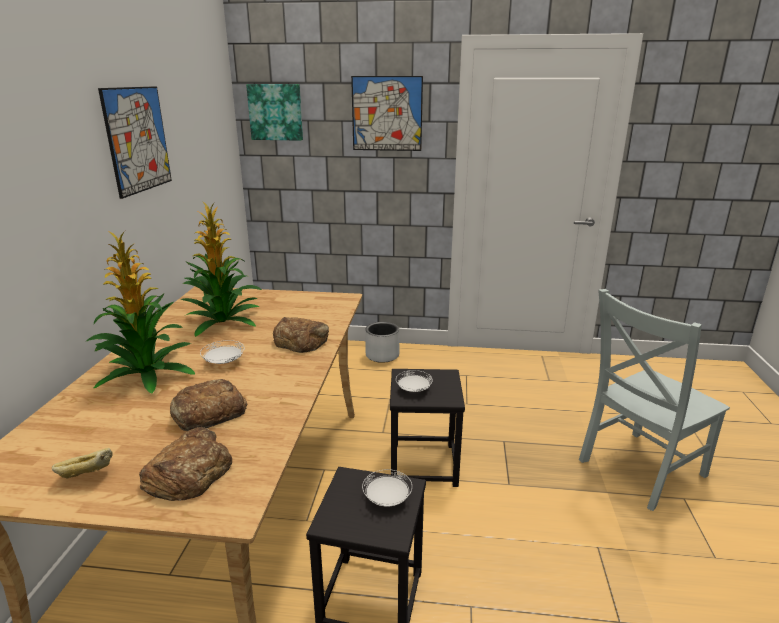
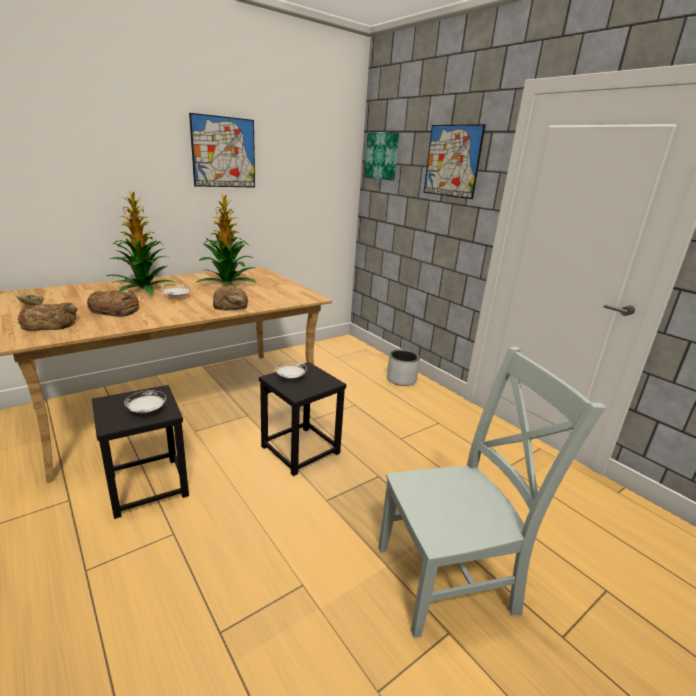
camera: 45 degrees right, 0 degrees up
grey chair [579,289,730,511] -> grey chair turned 150 degrees clockwise [378,346,606,638]

